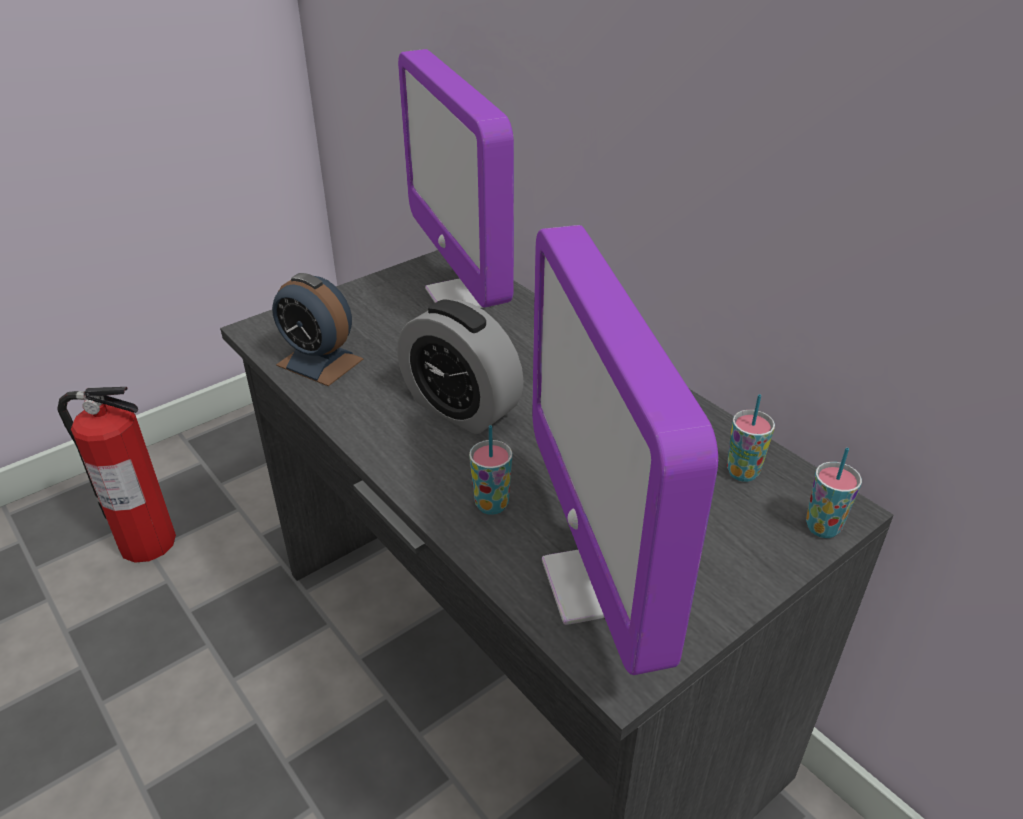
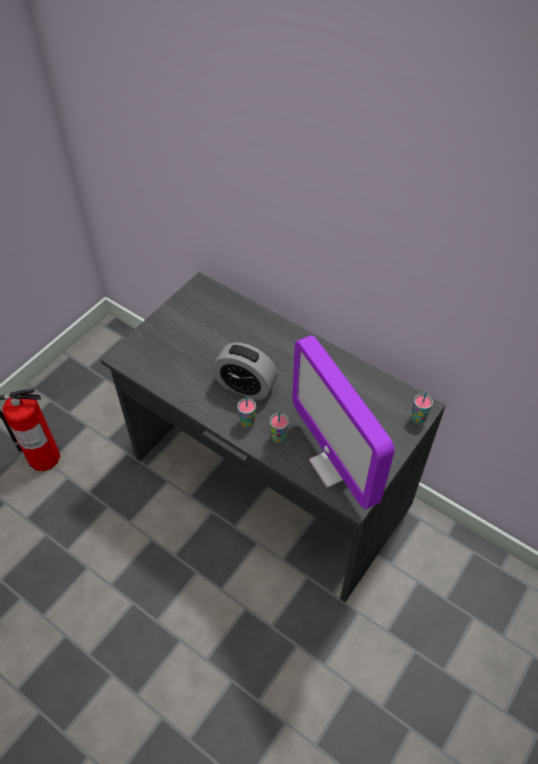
camera: 15 degrees left, 15 degrees up
alarm clock [272,273,364,386] -> none
monitor [398,49,514,308] -> none
cup [727,394,775,482] -> cup moved to [237,396,256,428]

